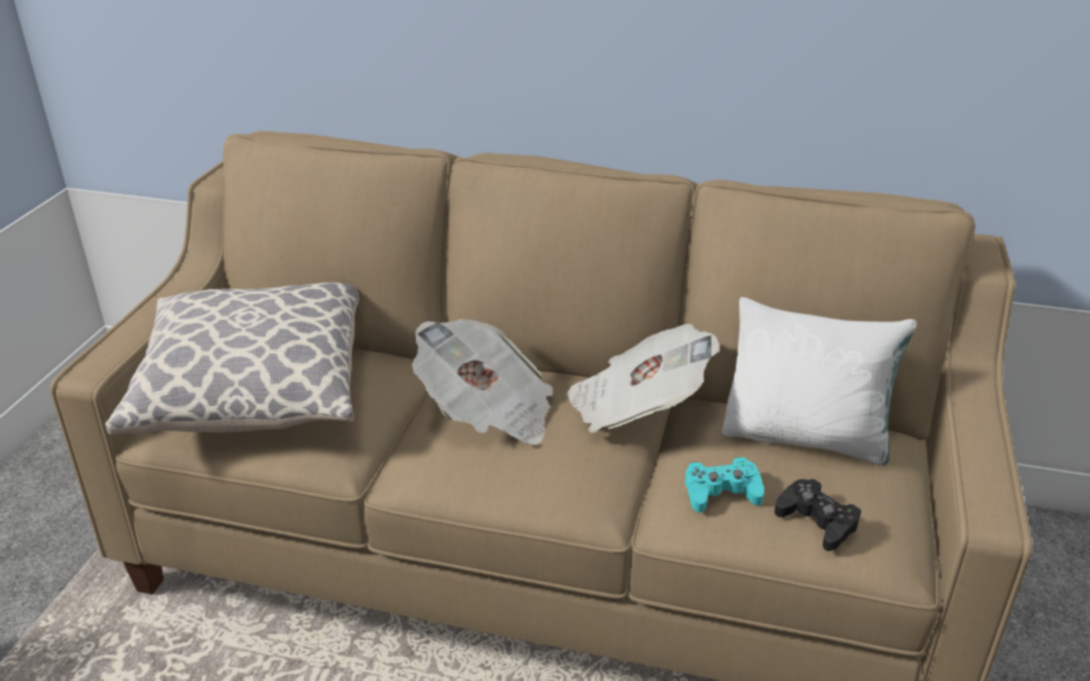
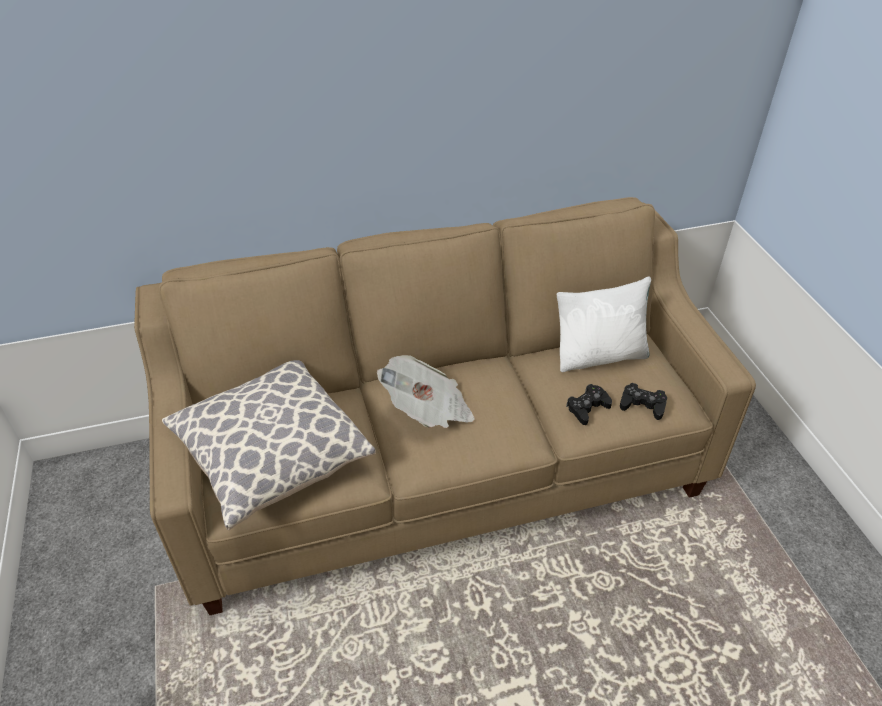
camera: 30 degrees left, 10 degrees up
newspaper [567,324,720,433] -> none
turquoise game controller [685,457,764,513] -> black game controller [566,384,612,425]

